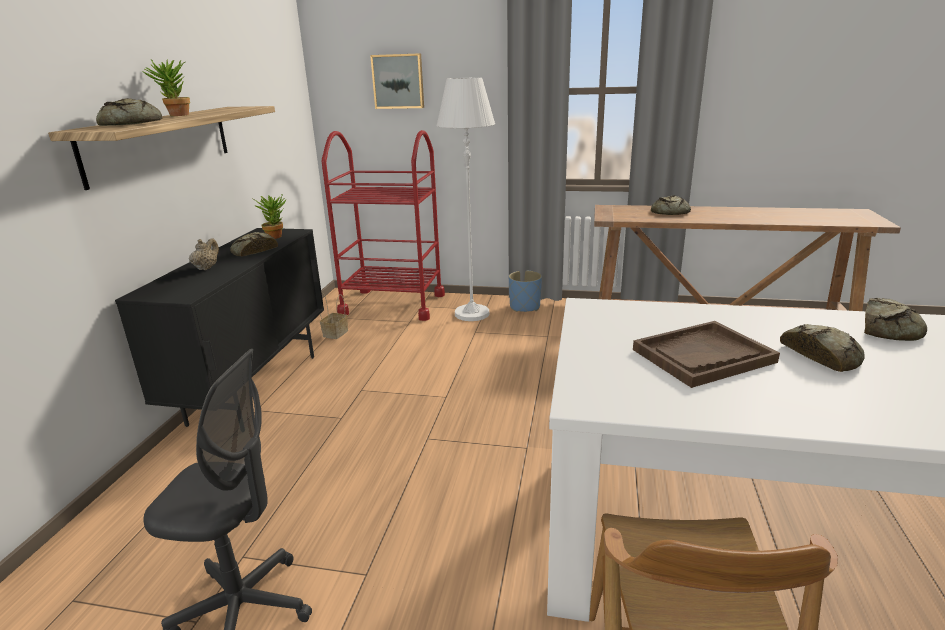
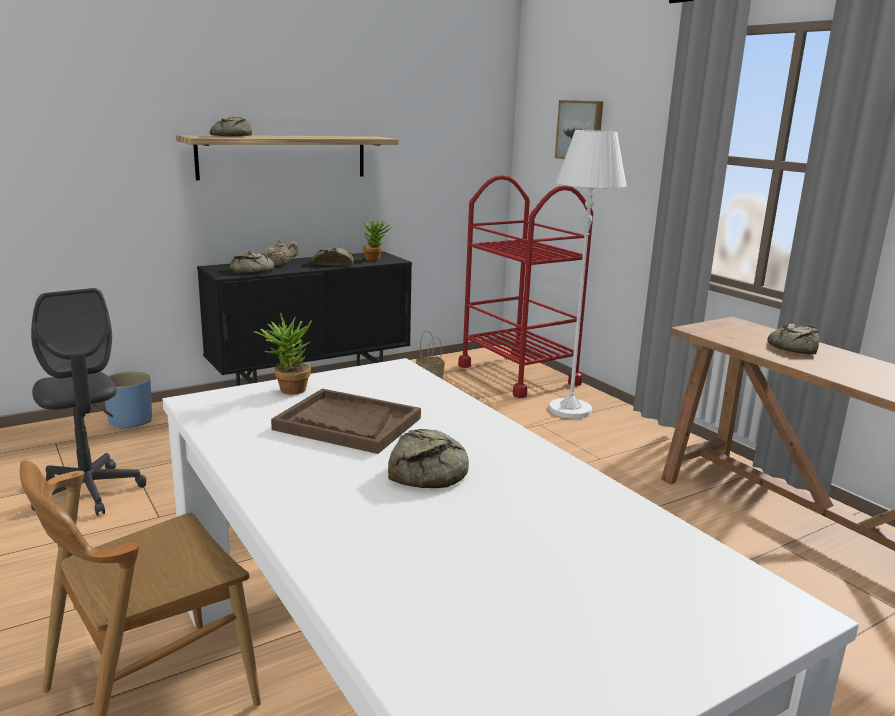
camera: 45 degrees right, 5 degrees down
potted plant [142,59,190,116] -> potted plant moved to [253,312,313,395]
blue planter [509,271,542,312] -> blue planter moved to [105,372,152,430]
bread [864,298,927,341] -> bread moved to [230,252,274,274]

